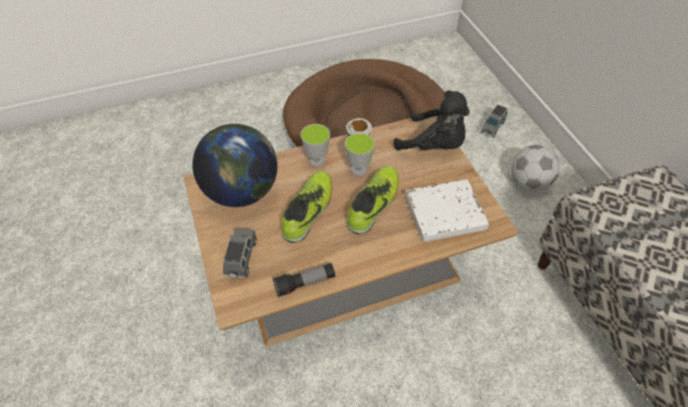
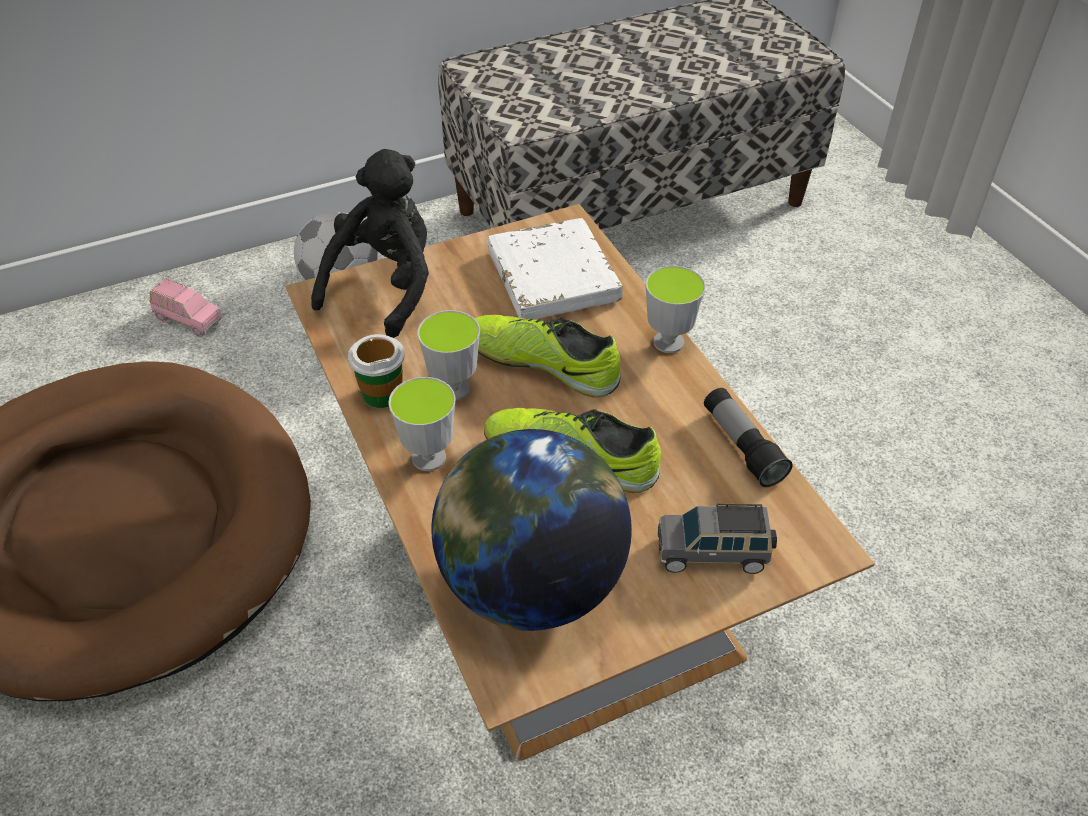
camera: 95 degrees left, 5 degrees down
grey toy car [481,104,507,138] -> pink toy car [150,278,222,337]
none -> cup [646,266,706,353]

